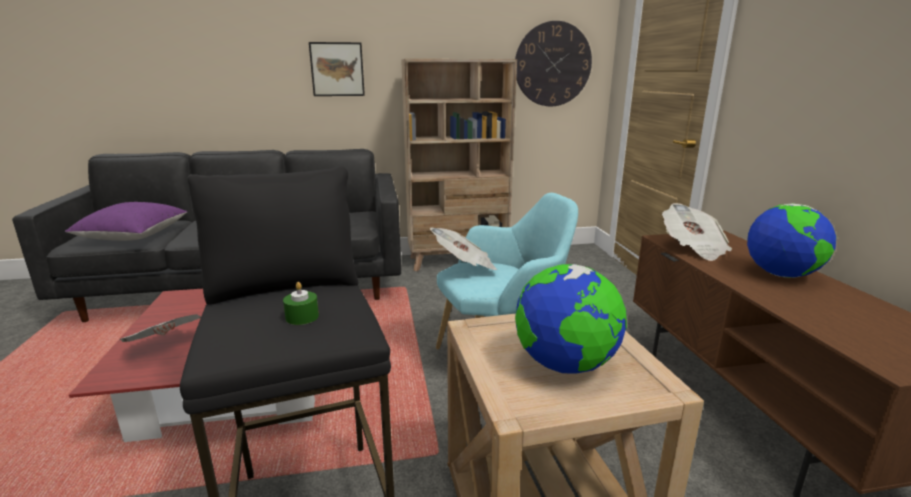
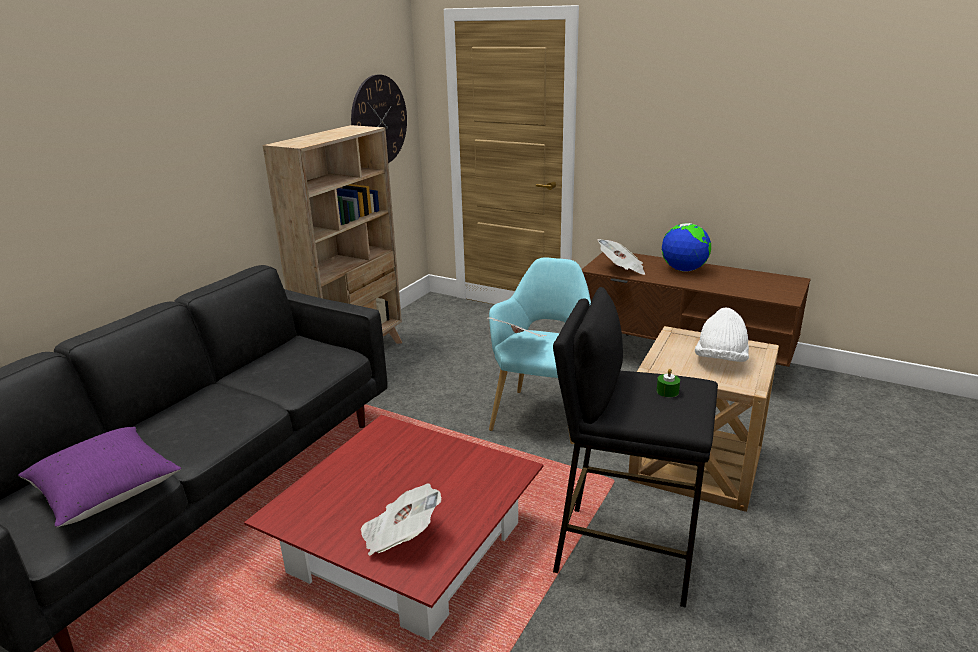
camera: 50 degrees left, 5 degrees up
picture [309,42,365,96] -> none
globe [515,264,627,373] -> white hat [695,307,749,362]

